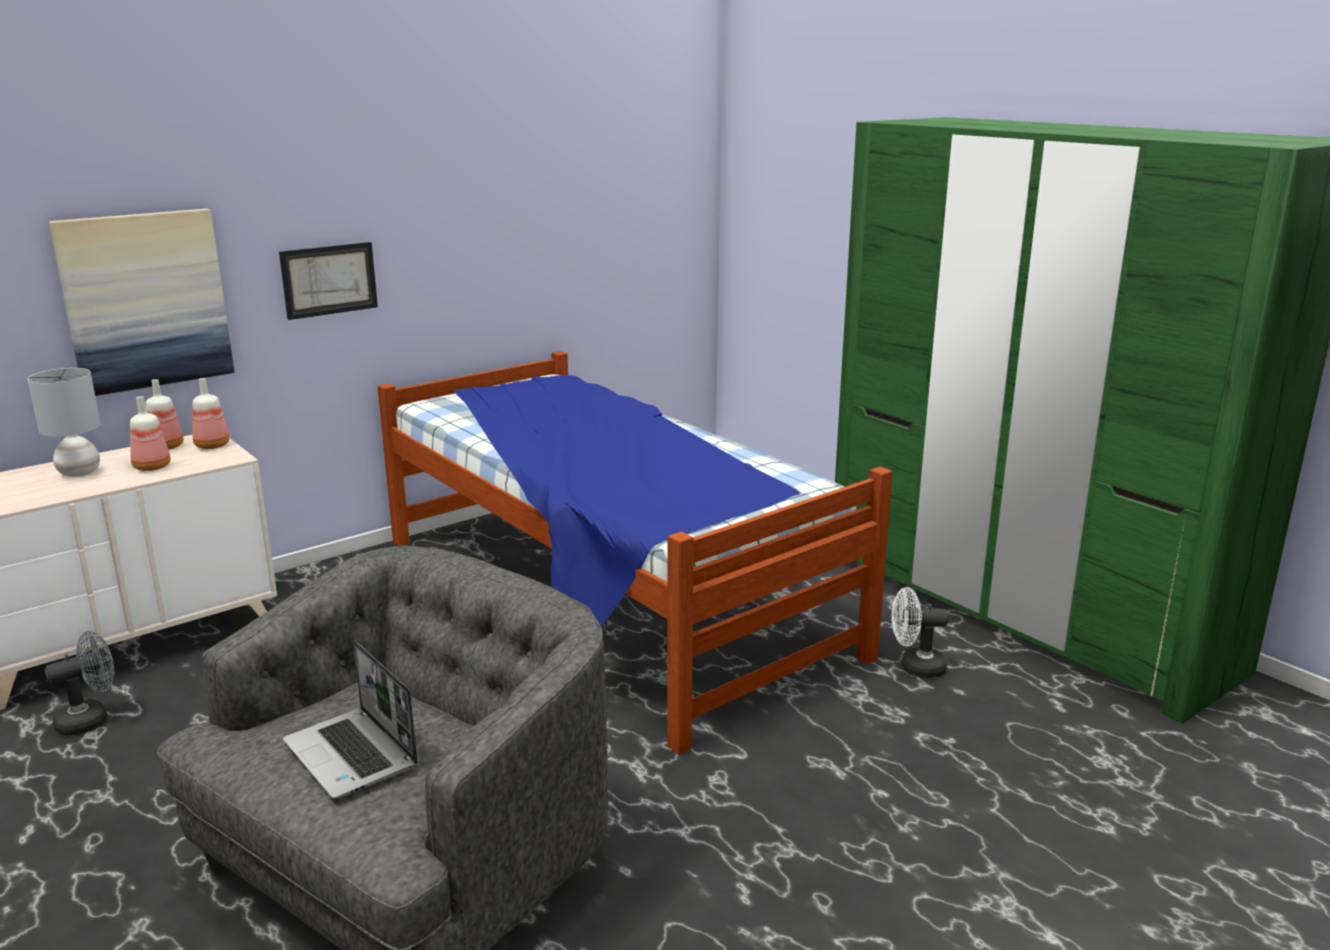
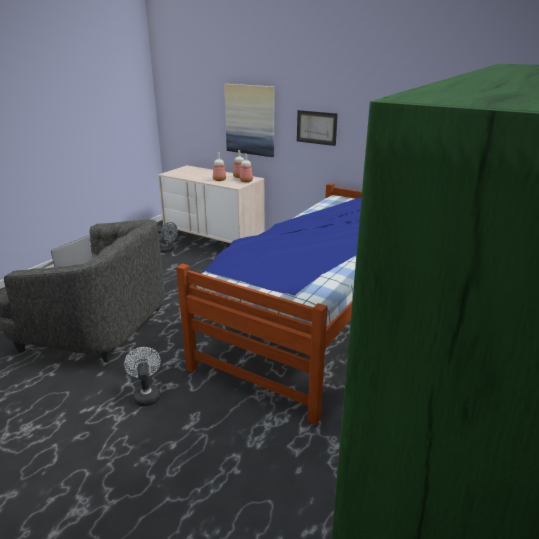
camera: 70 degrees right, 5 degrees up
grey table lamp [27,368,101,477] -> none
white fan [892,587,949,678] -> white fan moved to [124,347,161,407]

